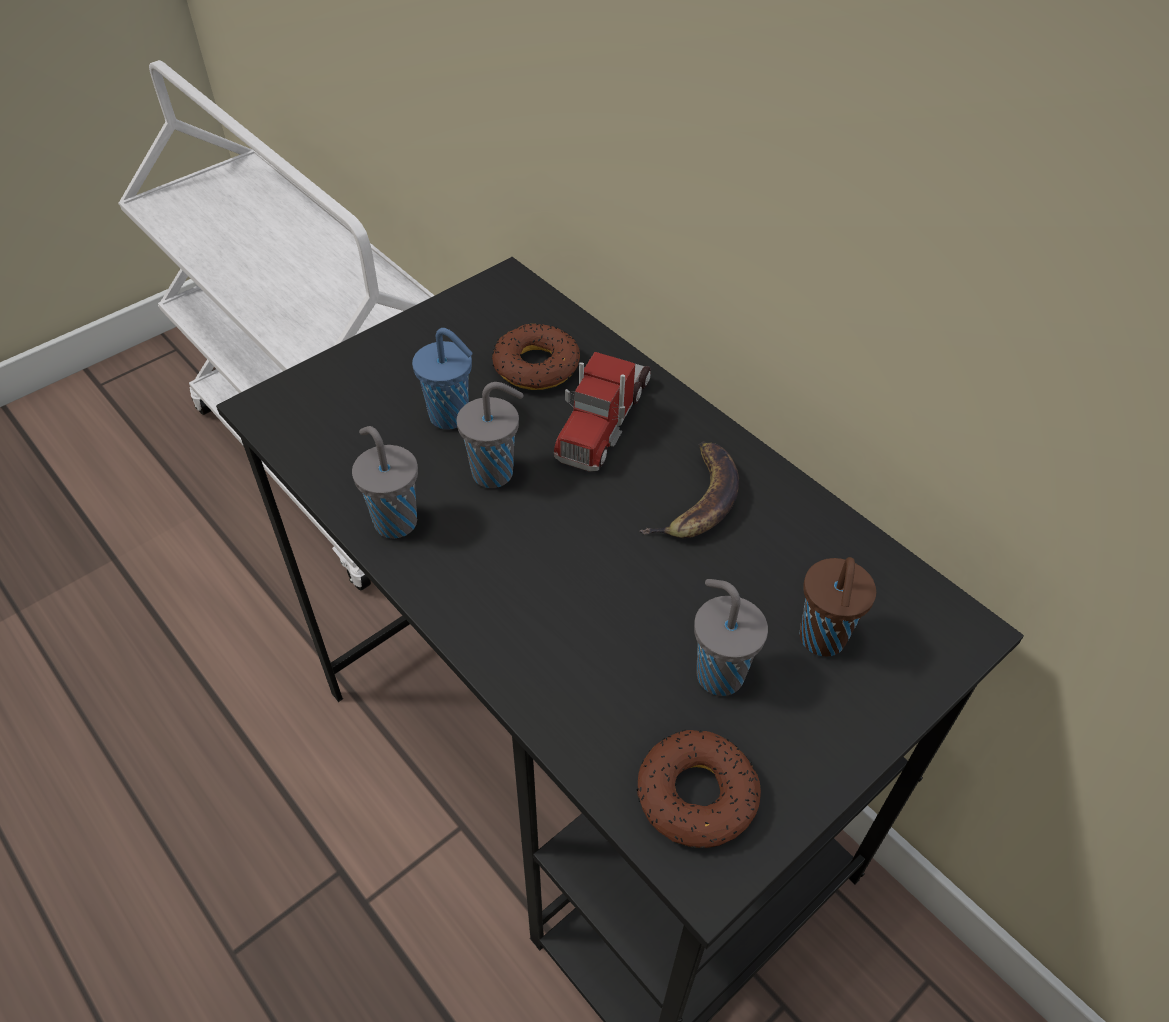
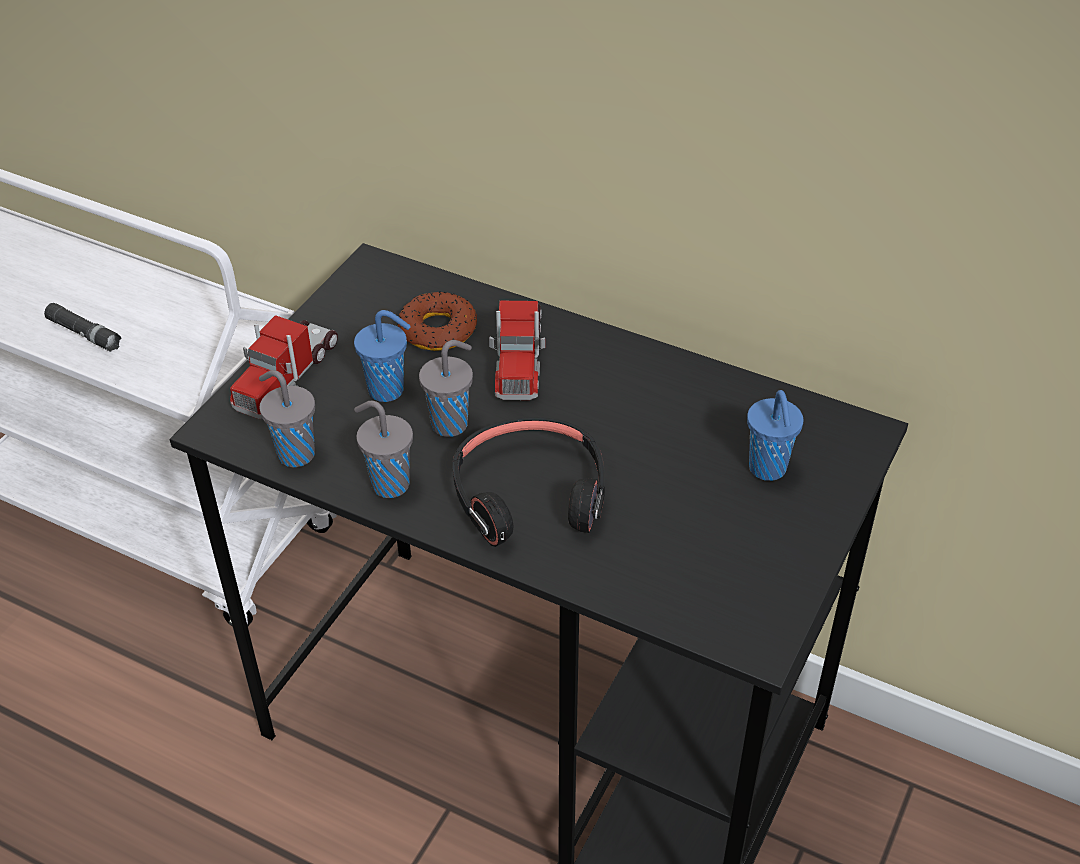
camera: 20 degrees left, 5 degrees down
donut [636,729,761,848] -> none
banana [639,441,739,538] -> none
grey cup [694,579,768,696] -> grey cup moved to [259,370,315,467]
brown cup [800,557,876,656] -> blue cup [747,390,803,481]
none -> black flashlight [44,303,121,352]
none -> toy truck [230,315,338,419]
none -> black headphones [453,417,605,547]

